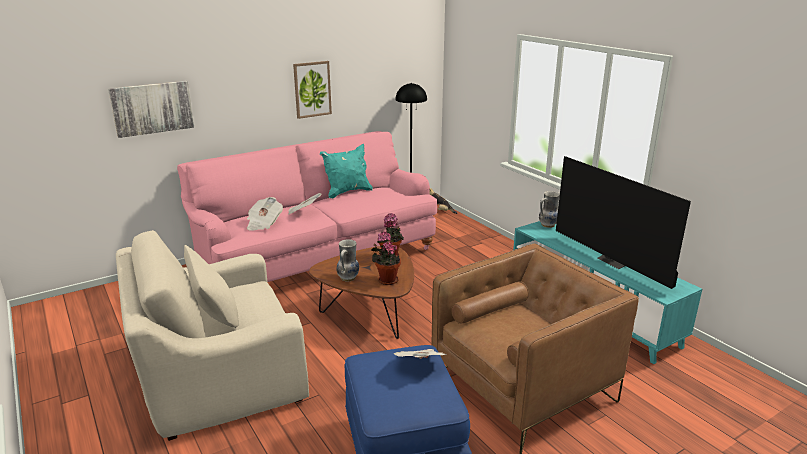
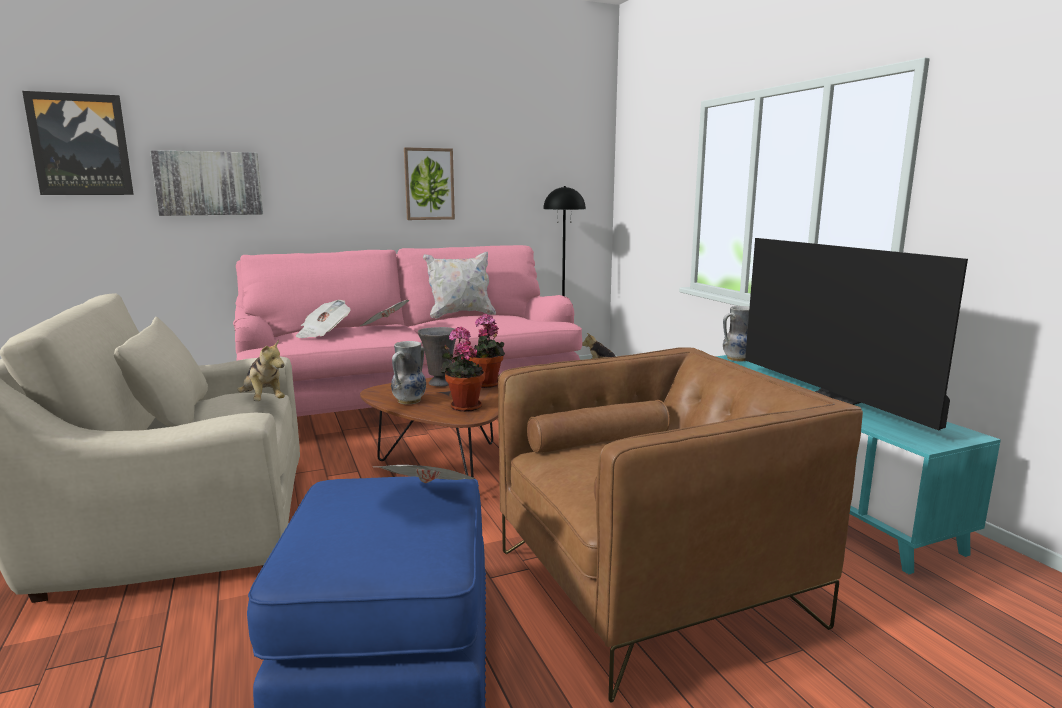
camera: 10 degrees right, 10 degrees down
turquoise pillow [320,144,373,198] -> white pillow [423,252,496,319]
none -> picture [22,91,134,195]
none -> plush toy [237,340,285,401]
none -> grey vase [418,327,456,387]

